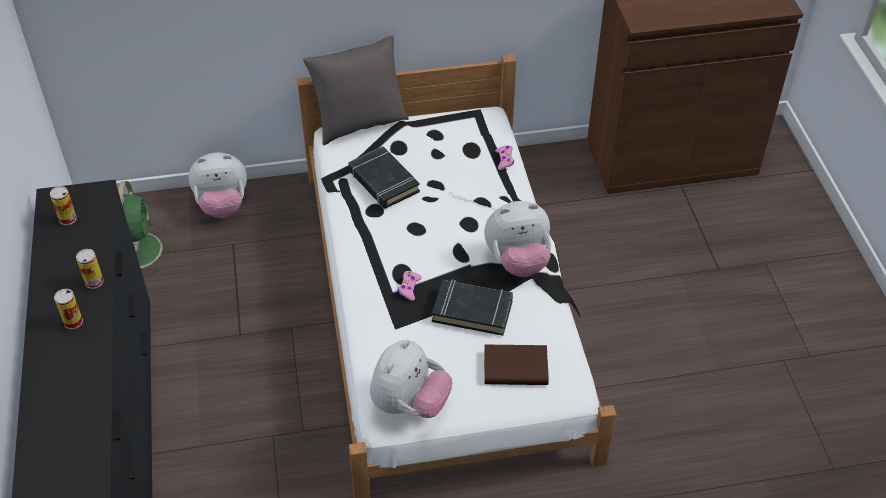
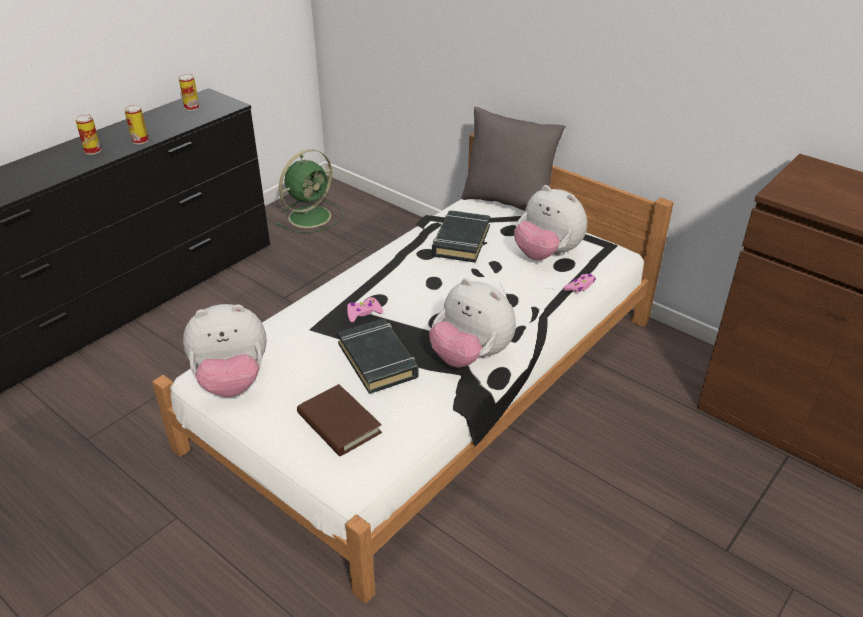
camera: 50 degrees right, 10 degrees down
plush toy [189,152,247,218] -> plush toy moved to [514,185,587,260]

